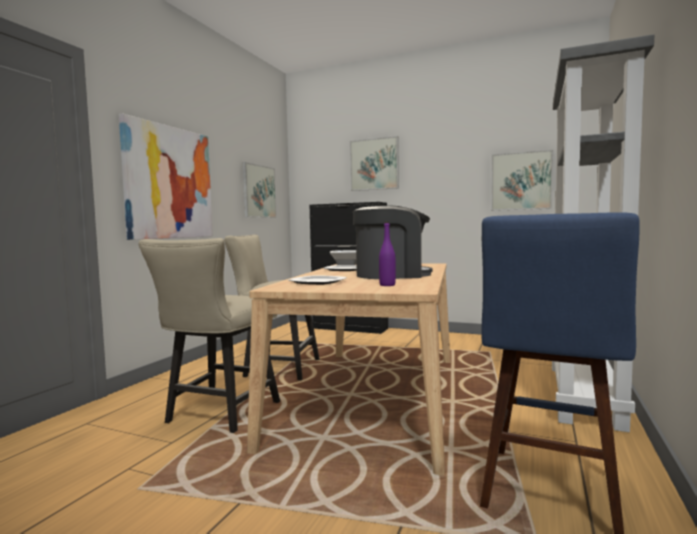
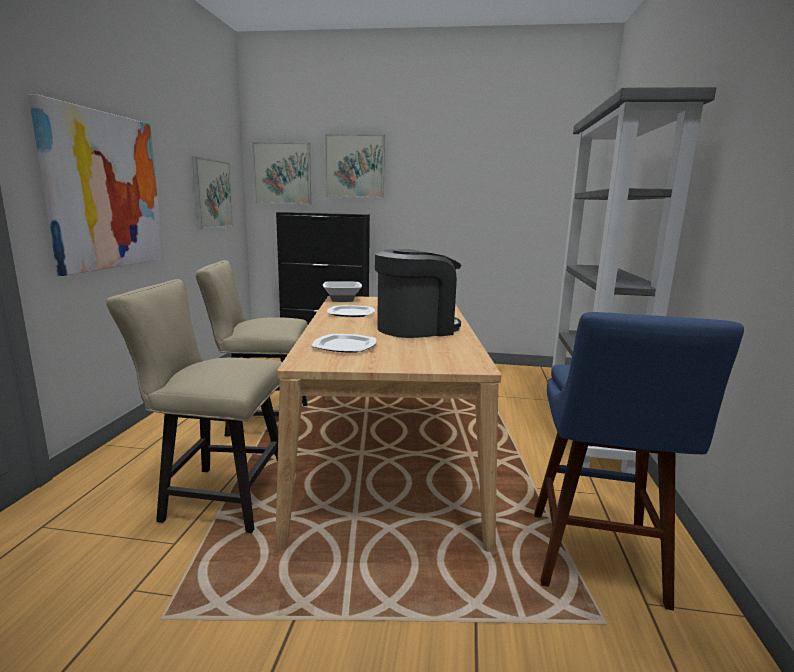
camera: 15 degrees left, 10 degrees up
beige chair [139,238,280,433] -> beige chair turned 90 degrees clockwise [106,279,282,533]
purple bottle [379,222,396,286] -> none
picture [491,150,553,211] -> picture moved to [252,142,311,204]

